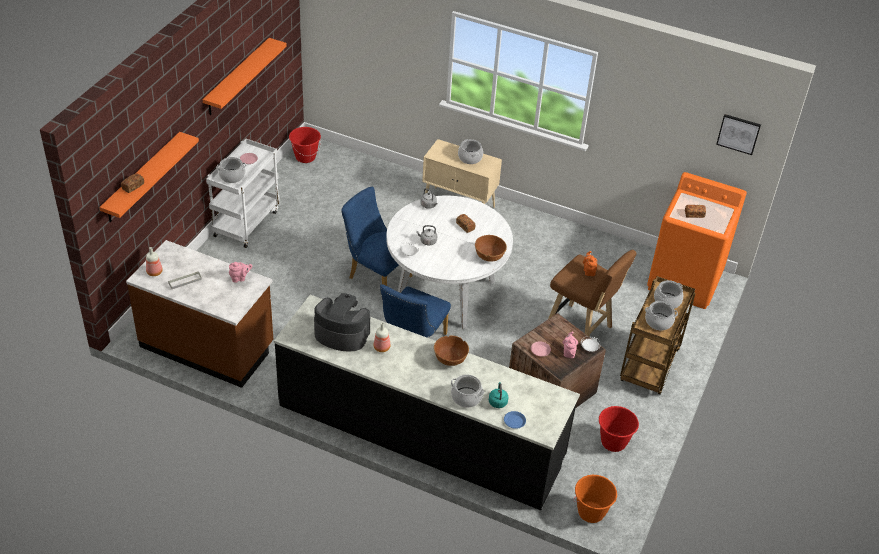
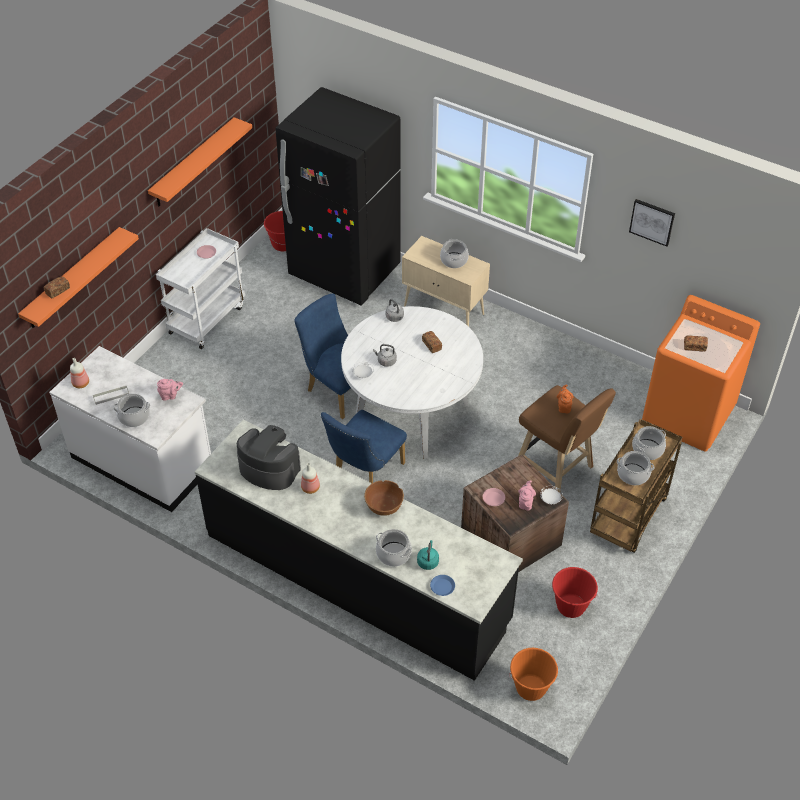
camera: 10 degrees right, 5 degrees up
brown counter [126,240,273,388] -> white counter [49,346,211,512]
cooking pot [216,157,246,183] -> cooking pot moved to [113,394,150,427]
brown bowl [475,235,507,262] -> none
picture [716,114,761,155] -> picture moved to [629,199,675,247]
none -> black fridge [275,87,401,306]

